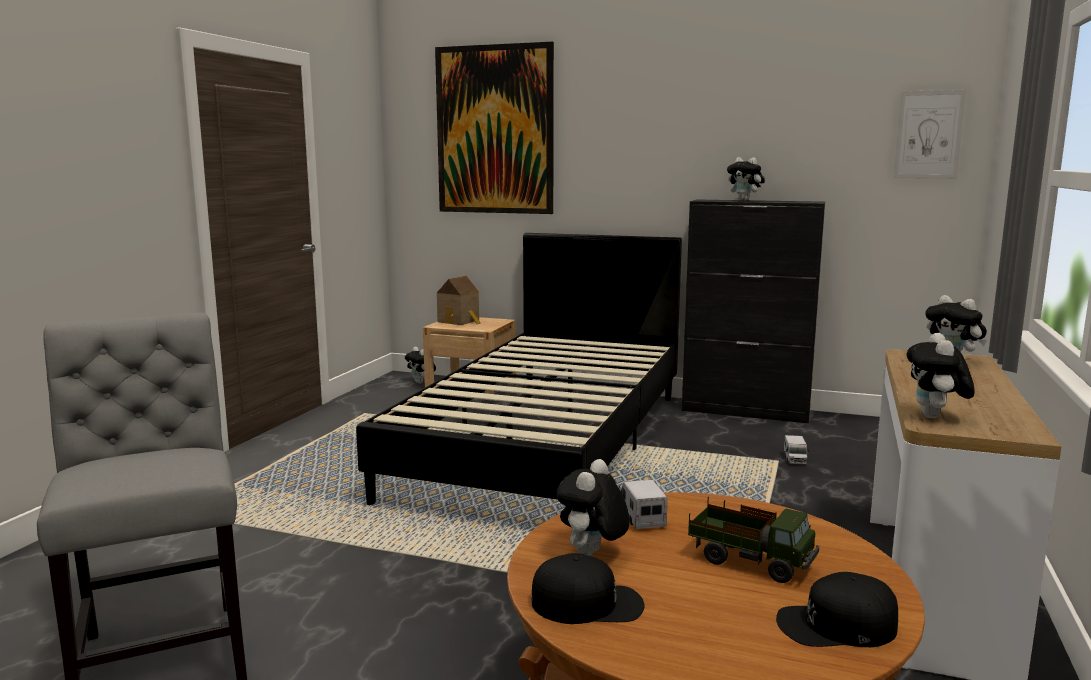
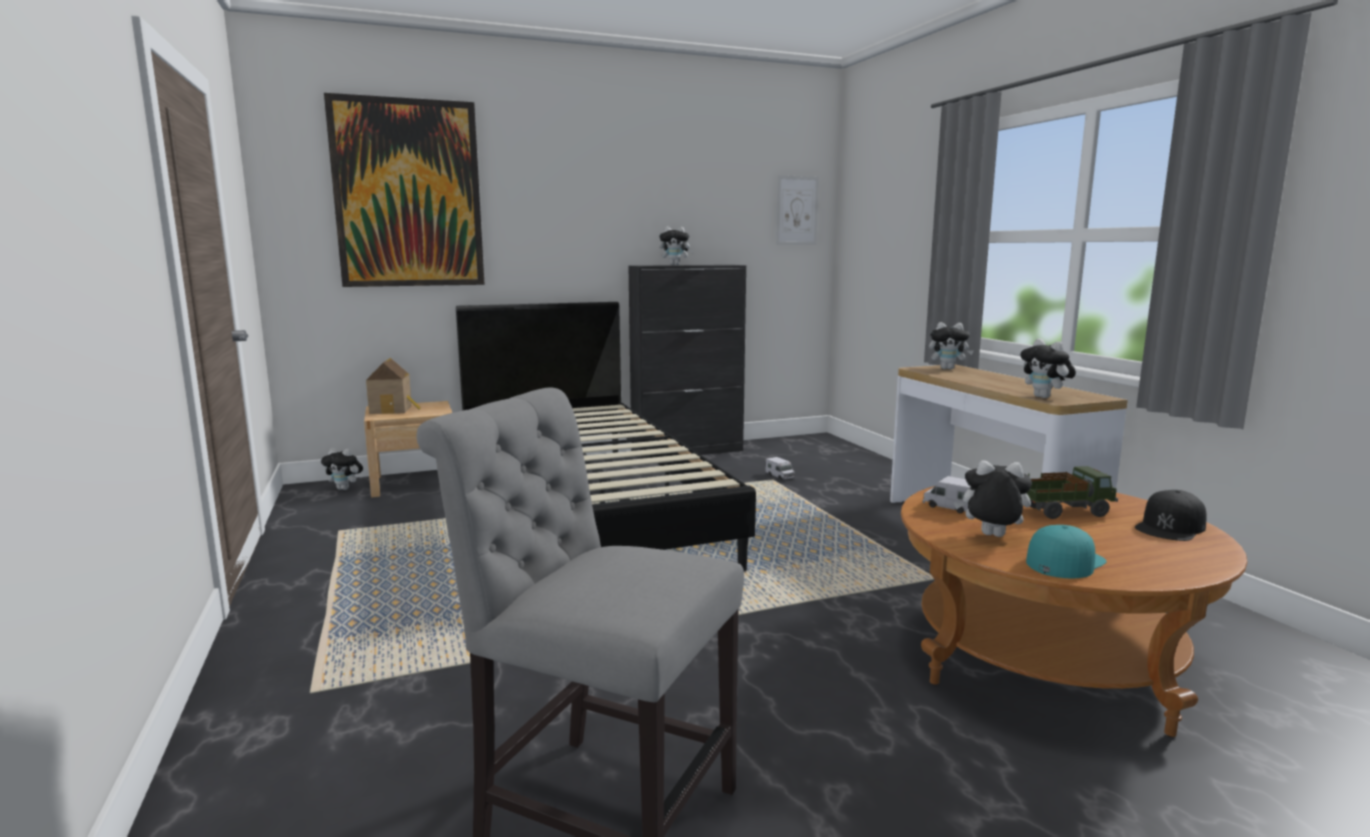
camera: 40 degrees left, 0 degrees up
black cap [531,553,645,624] -> turquoise cap [1026,525,1107,578]
plush toy [556,459,630,556] -> plush toy turned 120 degrees clockwise [954,460,1032,537]

